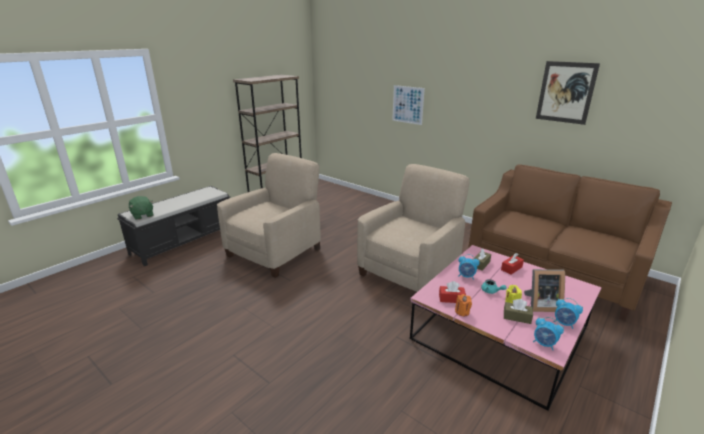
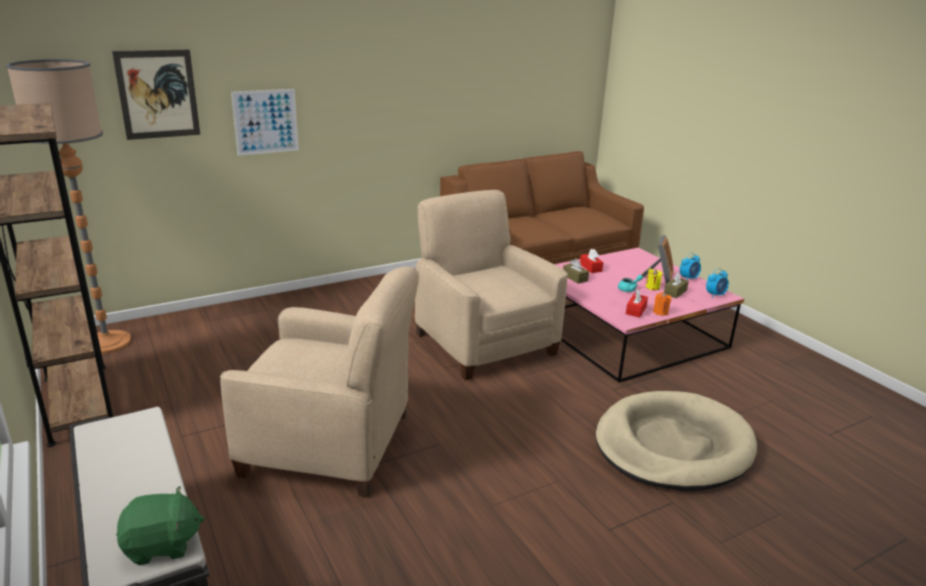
camera: 70 degrees left, 0 degrees up
beige armchair [217,153,321,278] -> beige armchair turned 135 degrees clockwise [220,266,419,498]
alarm clock [458,254,480,280] -> none
picture [536,61,600,125] -> picture moved to [112,50,200,140]
none -> floor lamp [6,59,131,354]
none -> beige dog bed [596,391,757,491]

